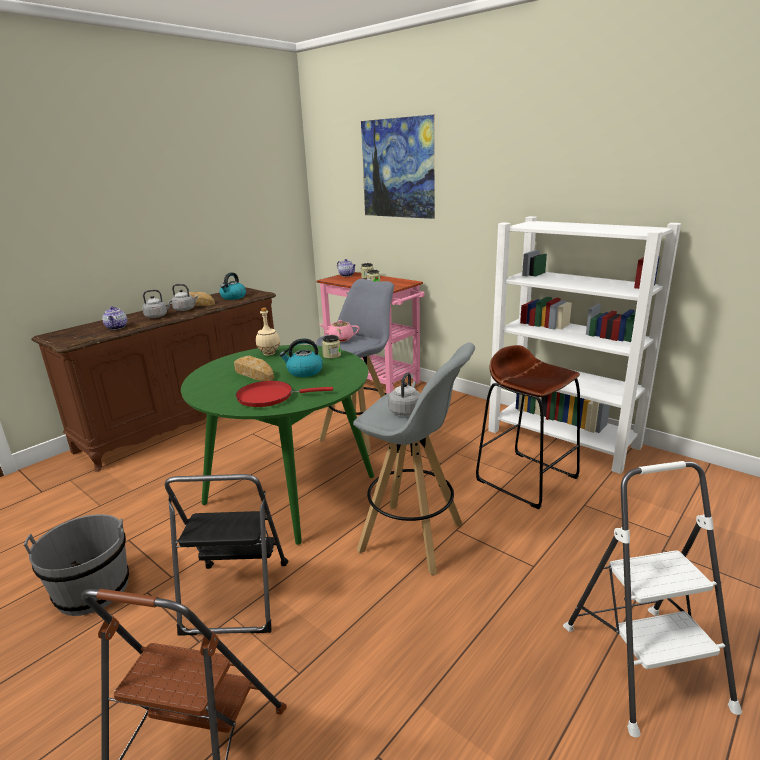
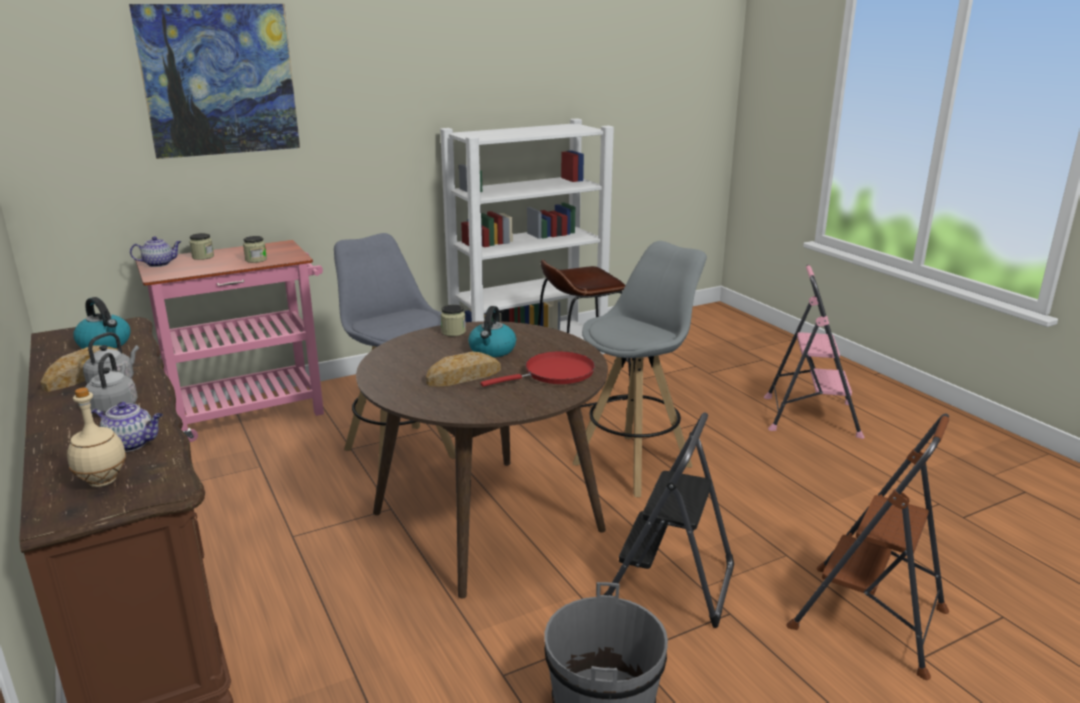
camera: 70 degrees left, 0 degrees up
green dining table [181,345,374,545] -> brown dining table [356,321,608,599]
red frying pan [236,381,333,407] -> red frying pan turned 135 degrees counterclockwise [480,351,595,387]
beige bottle [256,308,280,356] -> beige bottle moved to [67,388,126,487]
pink teapot [319,320,360,342] -> none
grey kettle [388,372,420,416] -> none
white step ladder [563,461,742,737] -> pink step ladder [764,265,865,439]

